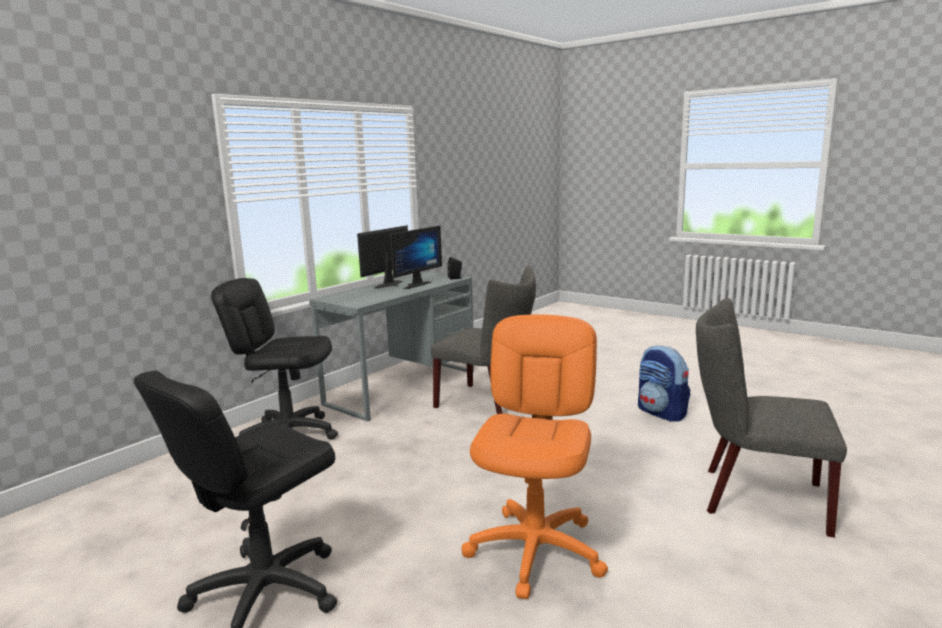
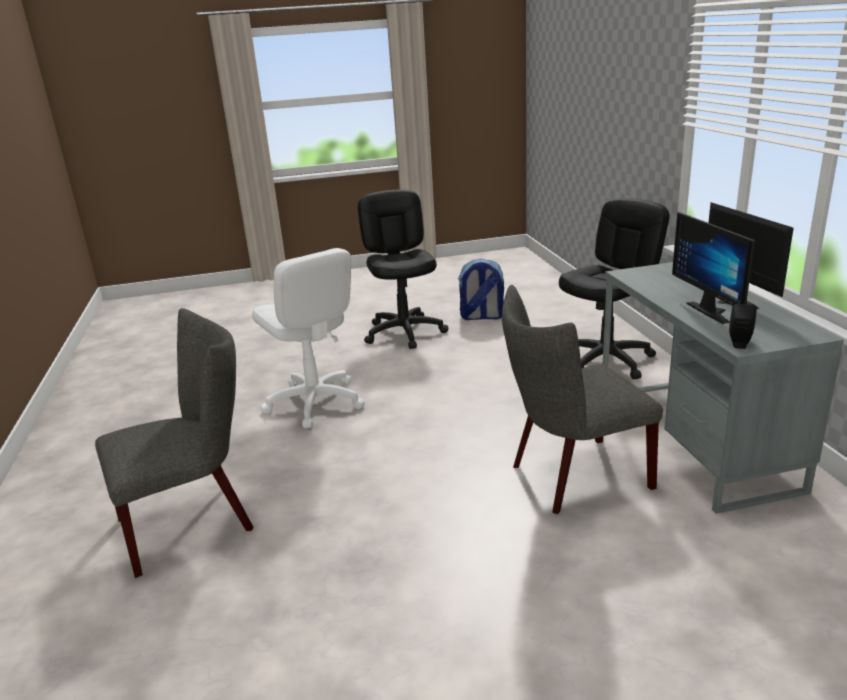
camera: 130 degrees right, 10 degrees up
orange office chair [462,314,608,599] -> white office chair [252,248,365,428]
backpack [638,345,690,422] -> backpack moved to [458,258,504,320]

